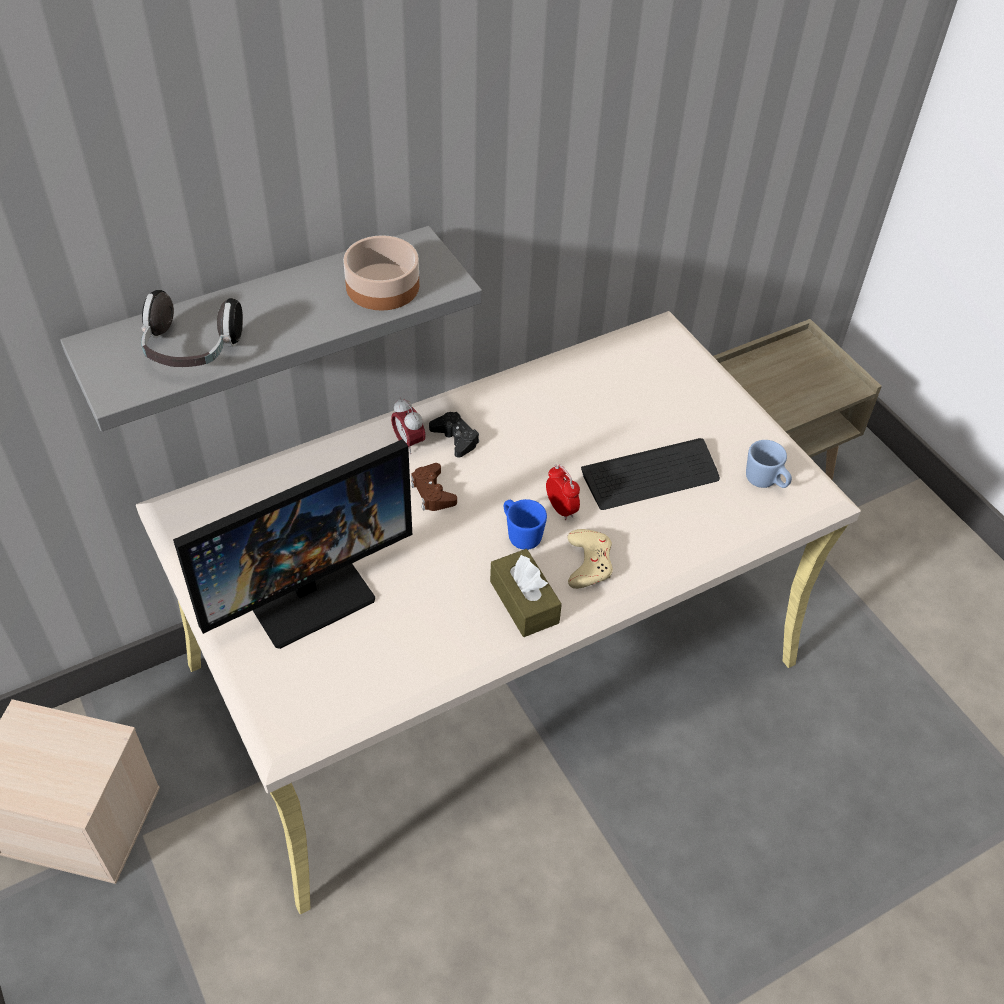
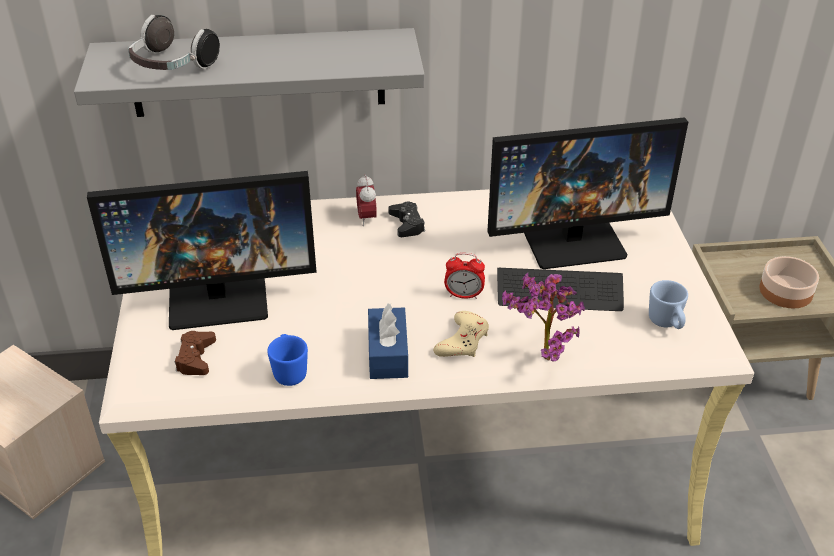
camera: 25 degrees right, 10 degrees down
bowl [343,235,419,311] -> bowl moved to [760,256,819,308]
brown game controller [411,463,457,511] -> brown game controller moved to [175,331,216,375]
brown tissue box [490,549,562,637] -> blue tissue box [368,304,408,379]
blue mug [504,499,547,550] -> blue mug moved to [267,334,308,386]
alarm clock [546,464,580,520] -> alarm clock turned 105 degrees clockwise [444,253,485,299]
none -> monitor [487,117,688,269]
none -> potted plant [502,273,585,362]

